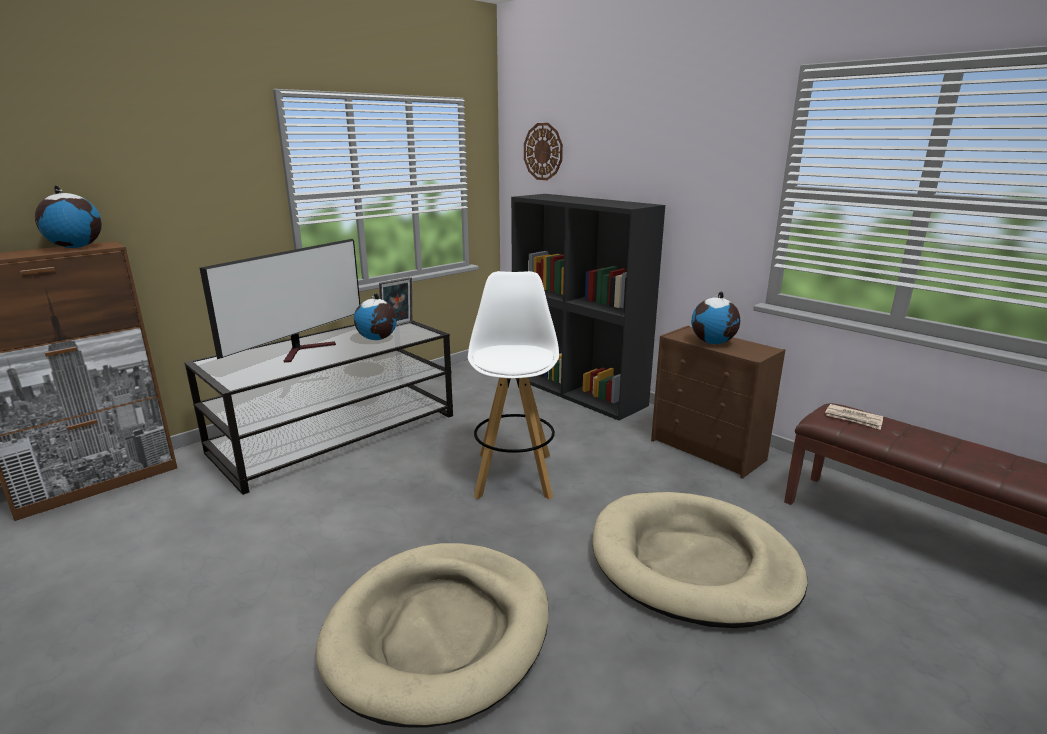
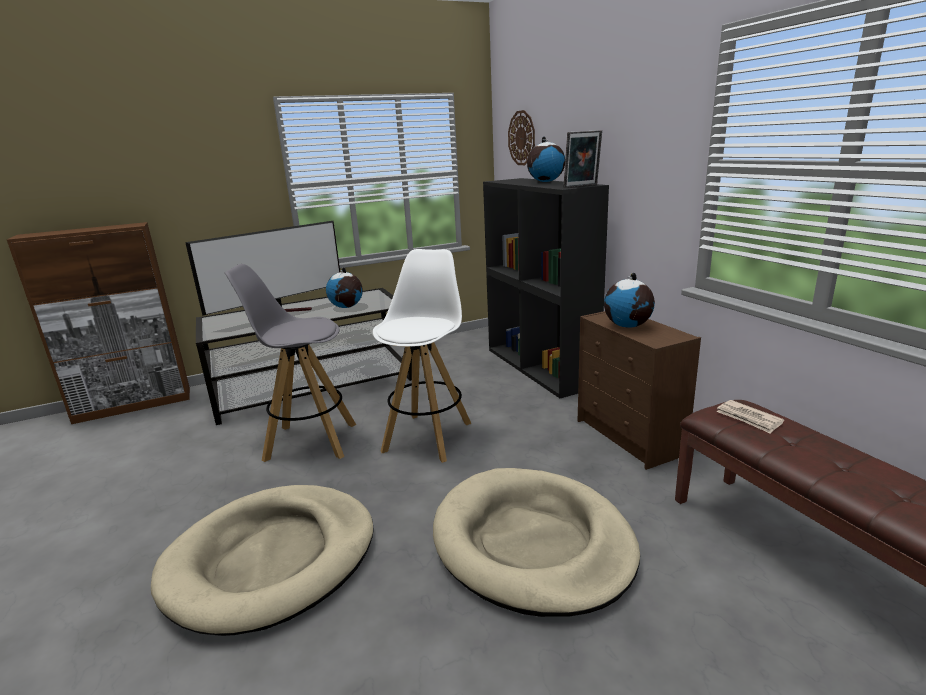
camera: 20 degrees right, 0 degrees up
globe [35,185,102,248] -> globe moved to [527,136,565,182]
picture frame [379,277,412,326] -> picture frame moved to [563,130,602,188]
none -> grey stool [224,264,356,462]

